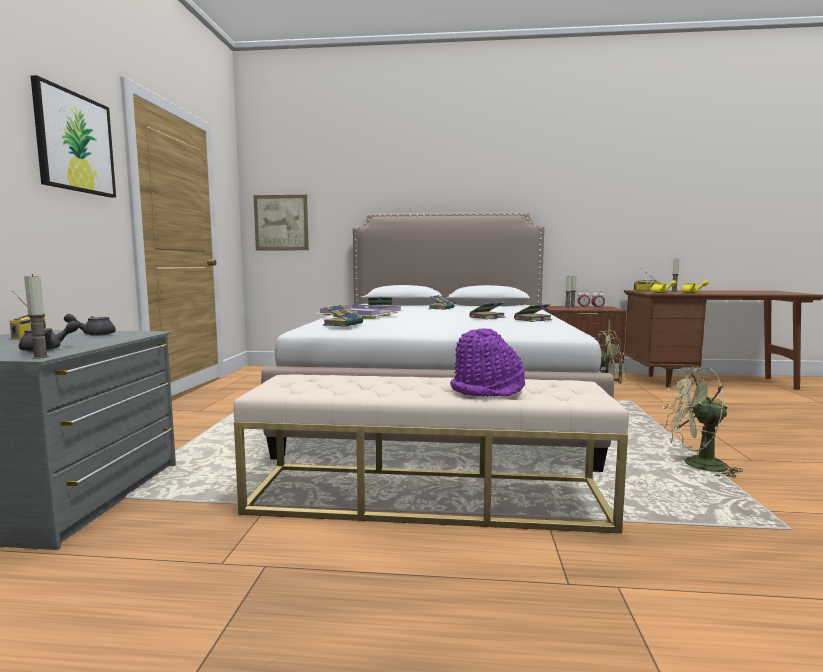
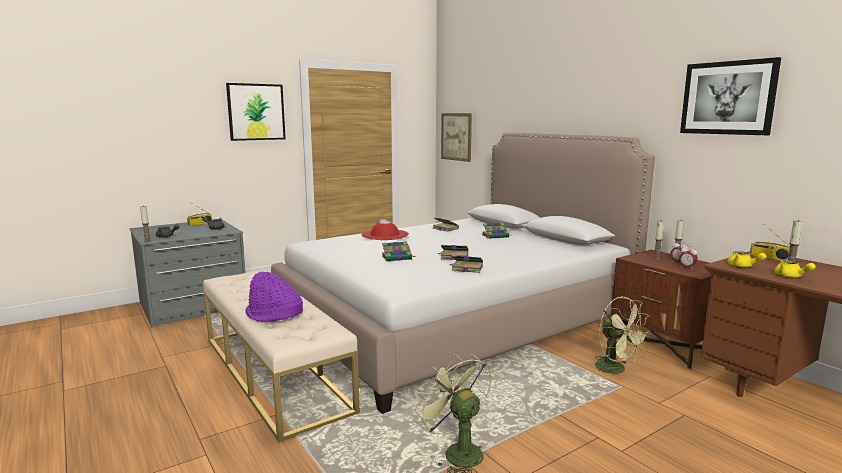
camera: 50 degrees right, 5 degrees up
purple tray [318,304,406,319] -> red hat [361,219,409,240]
book [323,305,363,327] -> book moved to [382,241,414,262]
none -> picture [680,57,781,135]

